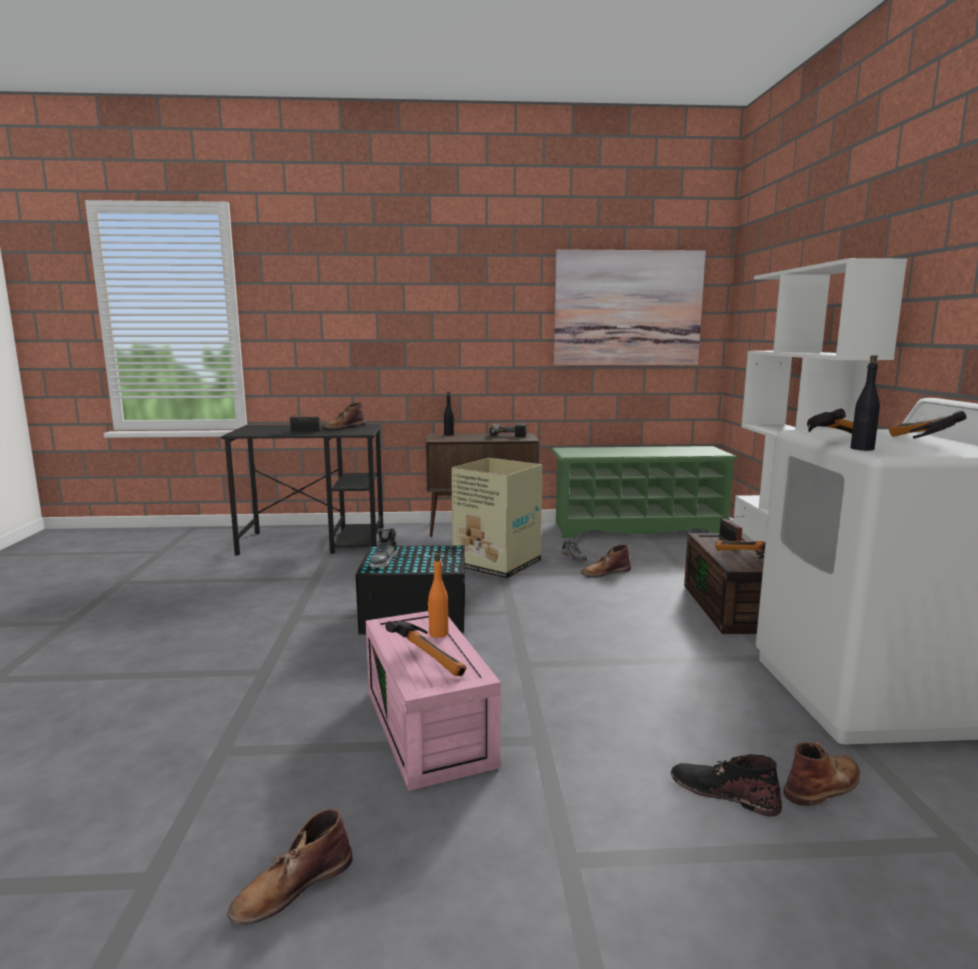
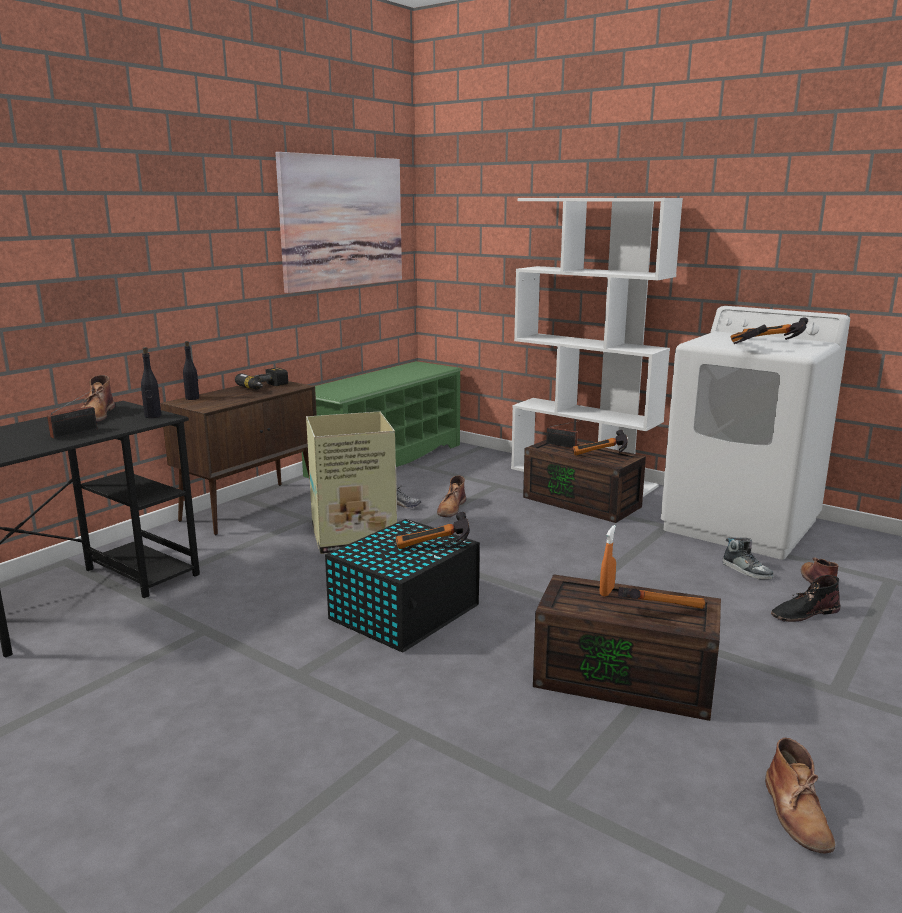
camera: 50 degrees left, 5 degrees up
pink storage box [366,611,501,791] -> brown storage box [533,574,721,721]
shoe [370,528,398,568] -> shoe moved to [723,537,774,580]
orange bottle [428,553,448,638] -> orange spray bottle [600,525,616,596]
black bottle [850,355,880,451] -> black bottle moved to [141,347,161,418]
none -> hammer [395,512,470,549]

